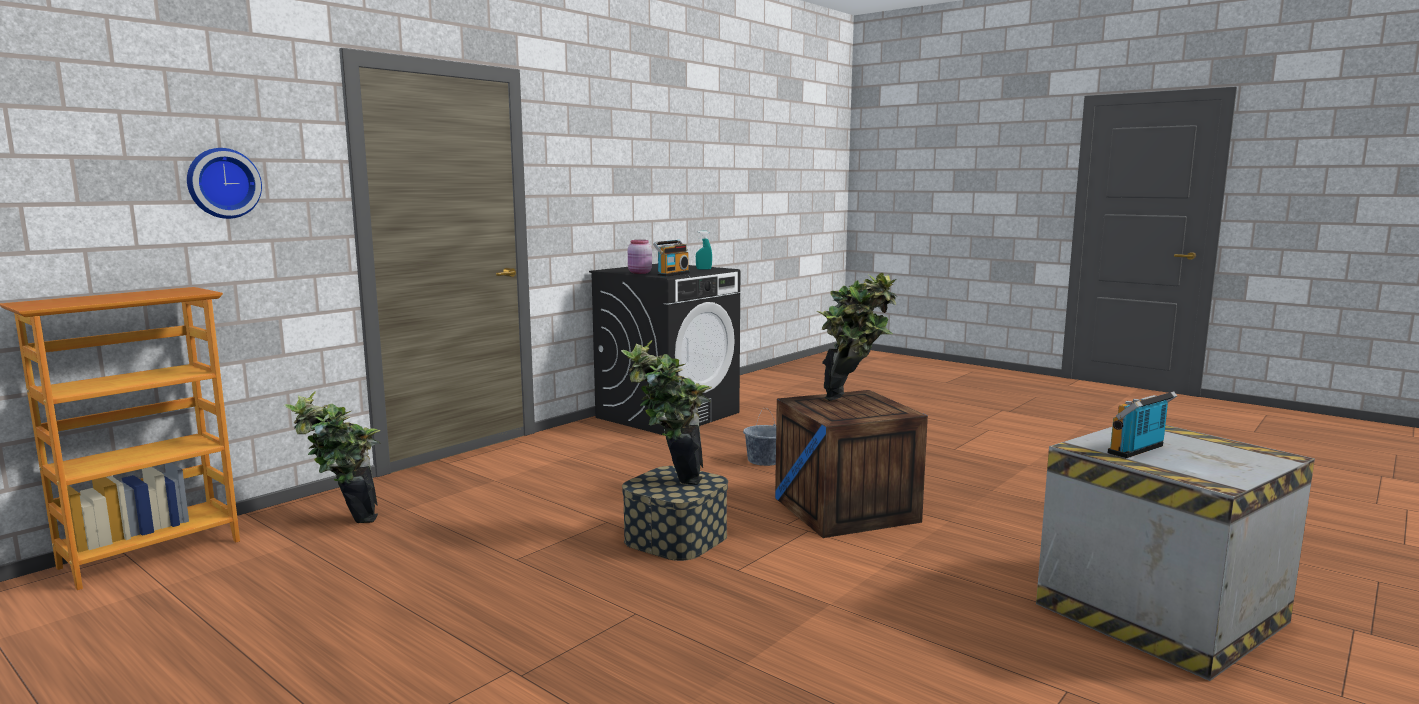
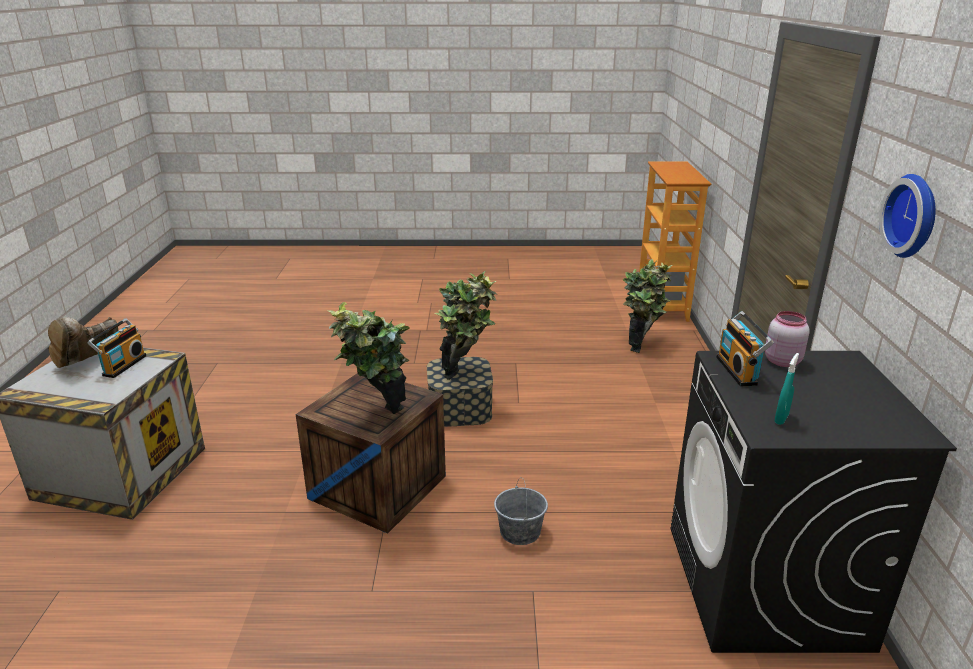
camera: 140 degrees right, 15 degrees up
wall clock [187,148,262,219] -> wall clock moved to [879,174,936,258]
none -> brown boot [48,317,118,368]

